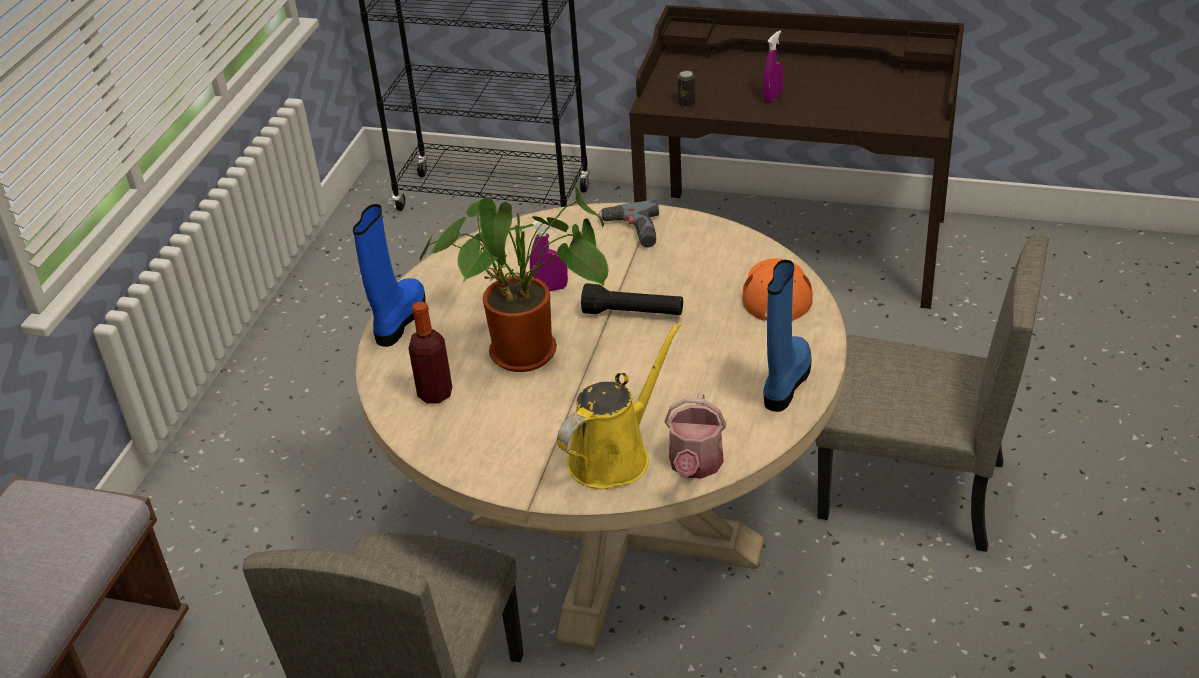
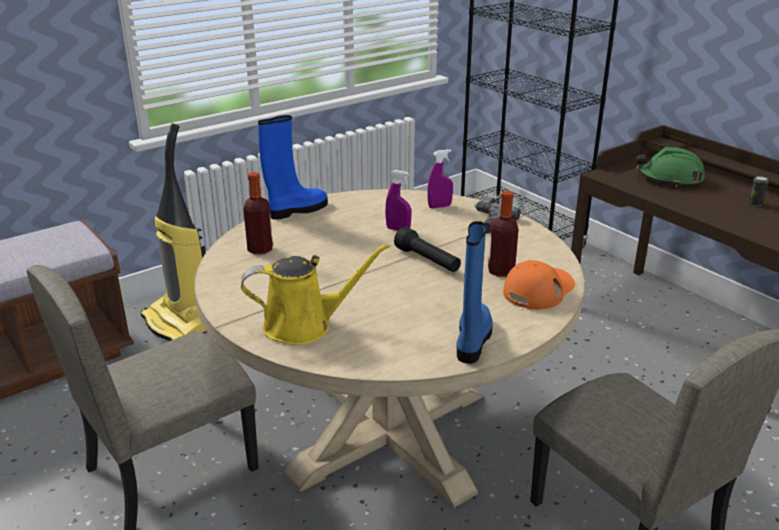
camera: 35 degrees right, 10 degrees down
potted plant [420,187,609,372] -> none
watering can [664,392,726,479] -> none
can [678,70,695,107] -> can moved to [748,176,769,206]
purple spray bottle [763,30,784,103] -> purple spray bottle moved to [427,149,453,208]
blue boot [763,260,812,412] -> blue boot turned 45 degrees counterclockwise [457,221,493,364]
none -> vacuum cleaner [141,123,207,341]
none -> bottle [488,191,519,277]
none -> green hard hat [637,147,705,187]

